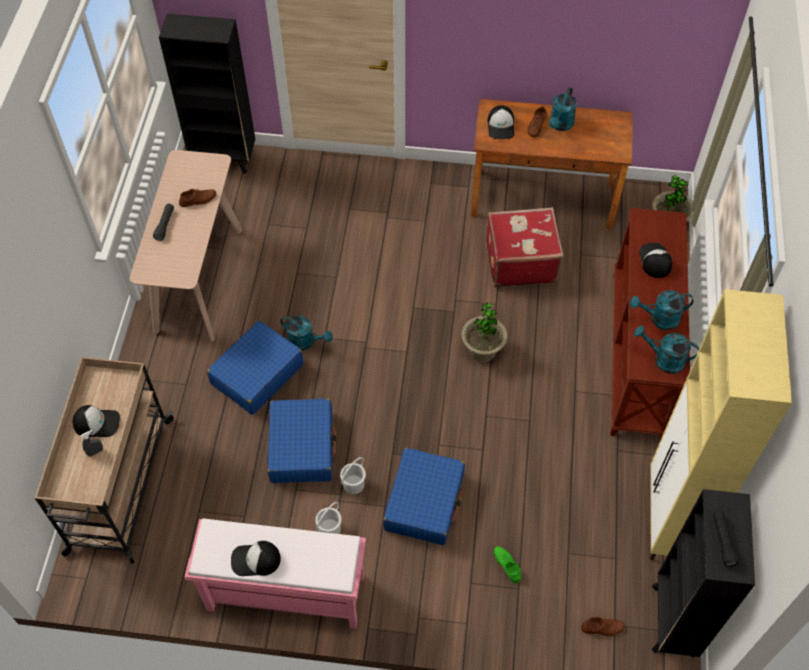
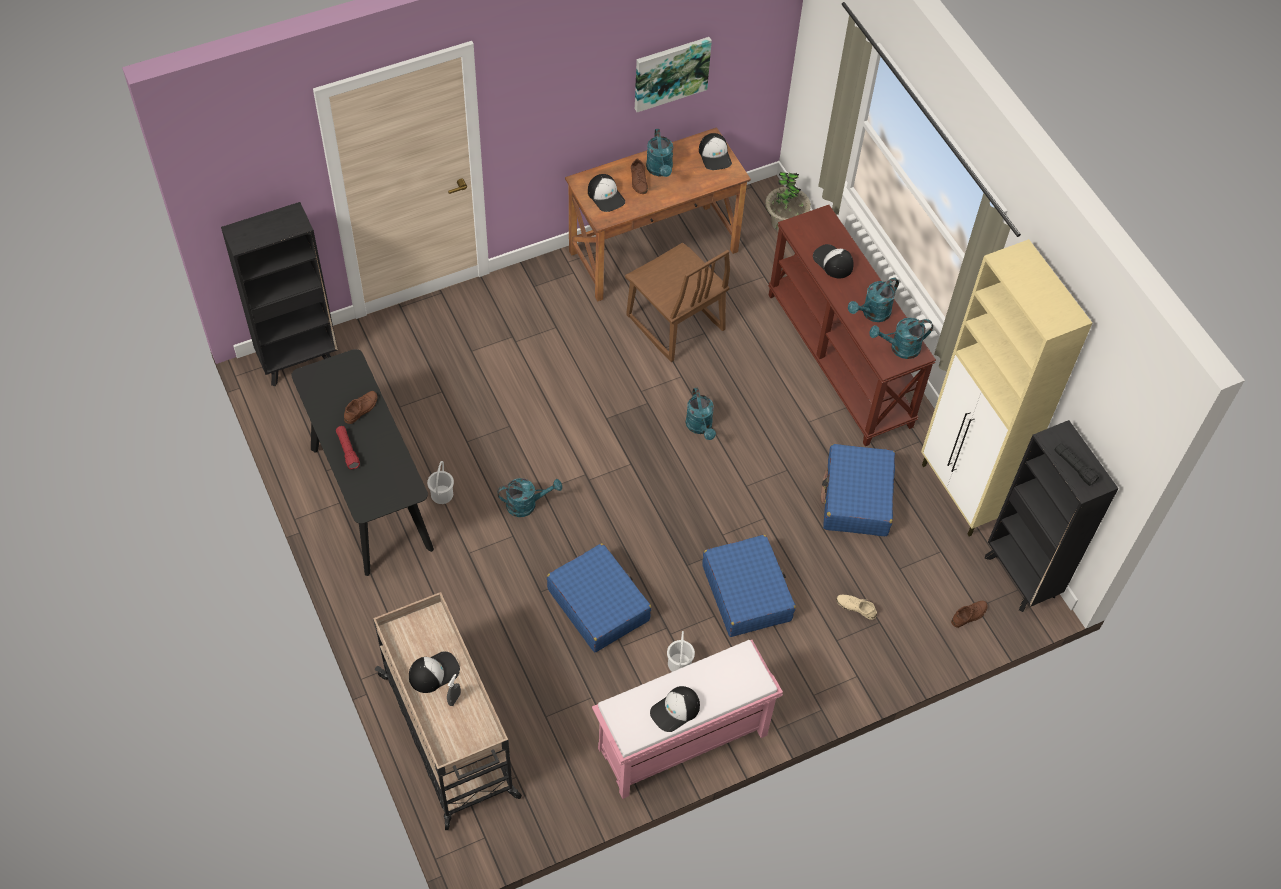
camera: 35 degrees left, 0 degrees up
beige console table [130,150,243,341] -> black console table [291,349,434,576]
black flashlight [153,204,174,241] -> red flashlight [336,426,360,469]
blue suitcase [207,321,303,415] -> blue suitcase moved to [821,444,895,536]
white bucket [340,457,366,494] -> white bucket moved to [427,461,454,504]
potted plant [461,303,508,362] -> turquoise watering can [686,388,716,440]
red suitcase [486,207,564,287] -> brown chair [625,243,730,362]
green shoe [493,546,521,583] -> beige shoe [836,595,877,620]
none -> picture [635,37,712,112]
none -> cap [699,133,732,170]

